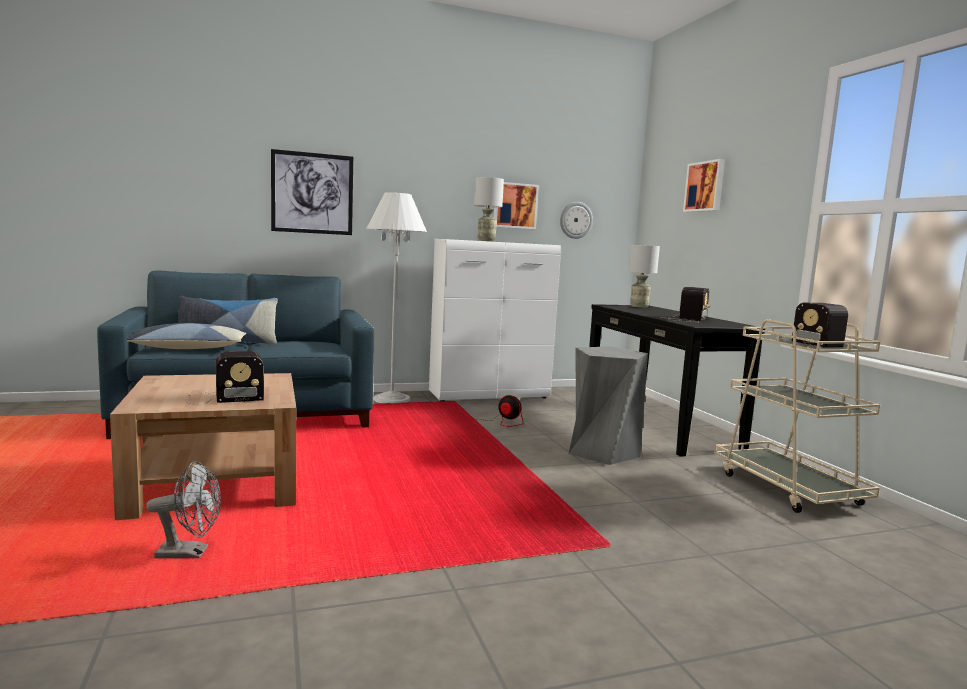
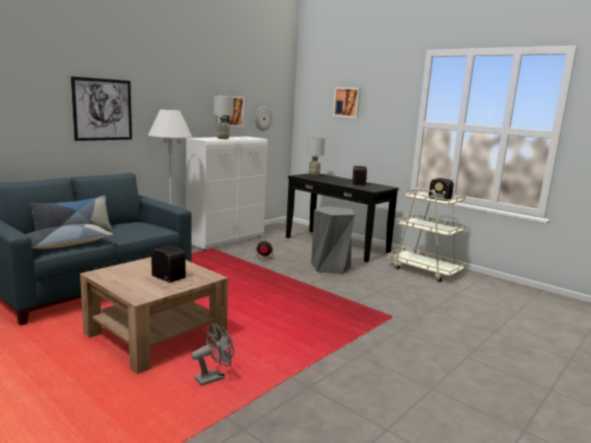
camera: 30 degrees left, 5 degrees up
radio [185,351,264,405] -> radio turned 90 degrees counterclockwise [151,245,195,289]

